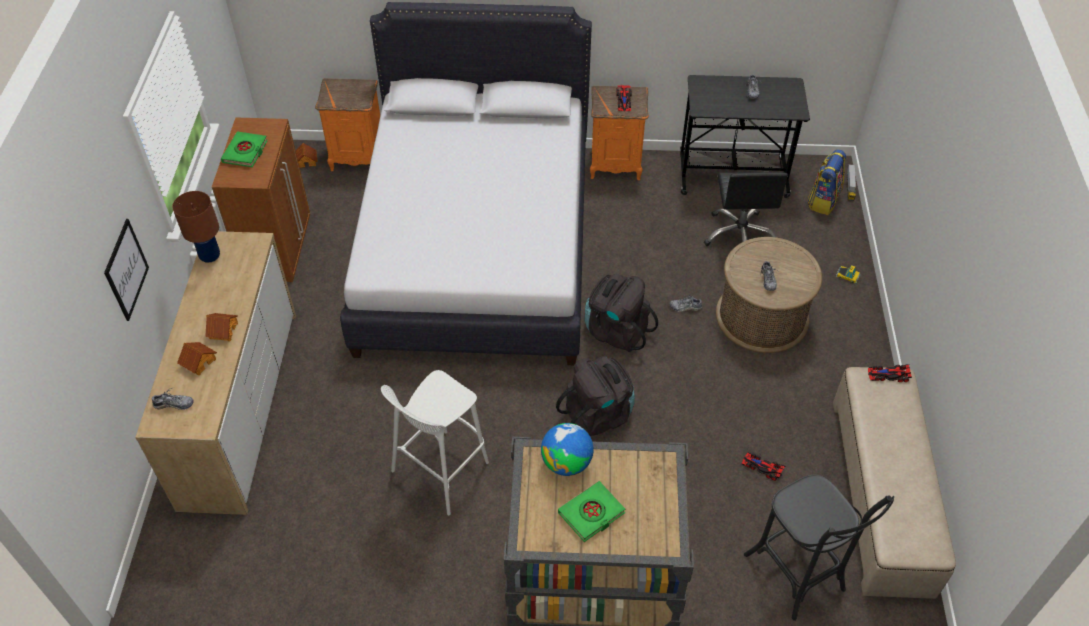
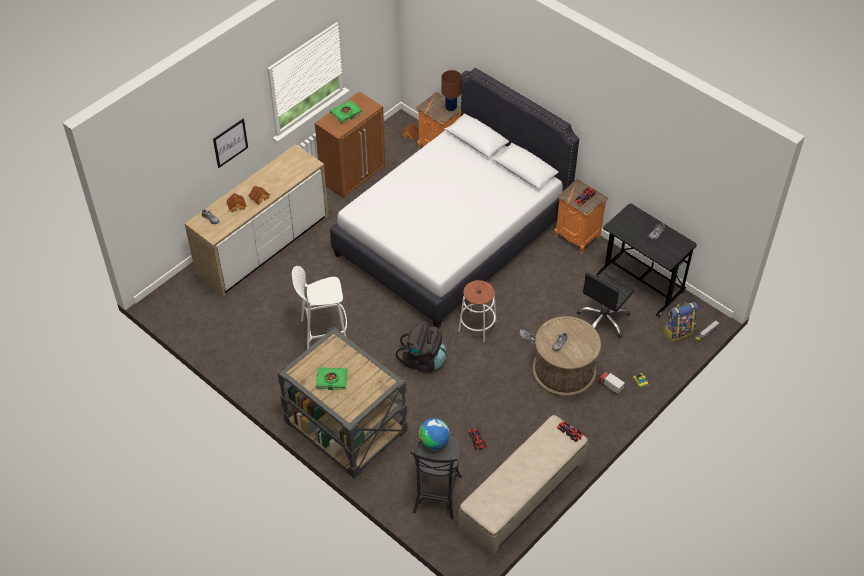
camera: 40 degrees right, 0 degrees up
brown table lamp [172,191,220,263] -> brown table lamp moved to [442,70,462,111]
globe [541,423,594,476] -> globe moved to [419,418,450,450]
black backpack [584,274,658,352] -> white stool [458,280,496,342]
none -> toy truck [598,372,625,395]

